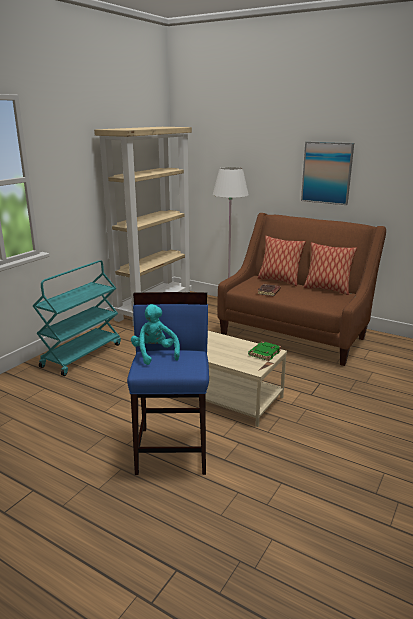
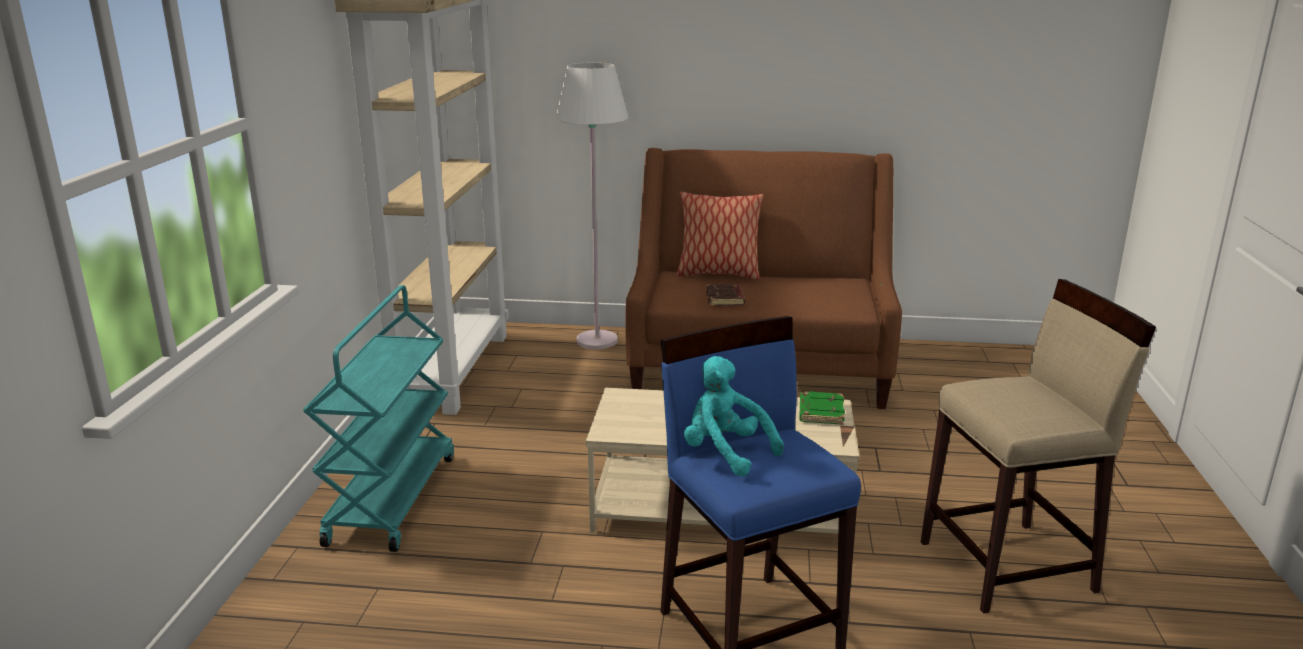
camera: 25 degrees left, 0 degrees up
picture [301,141,354,205] -> none
pillow [304,242,357,295] -> none
none -> beige stool [921,279,1156,614]

